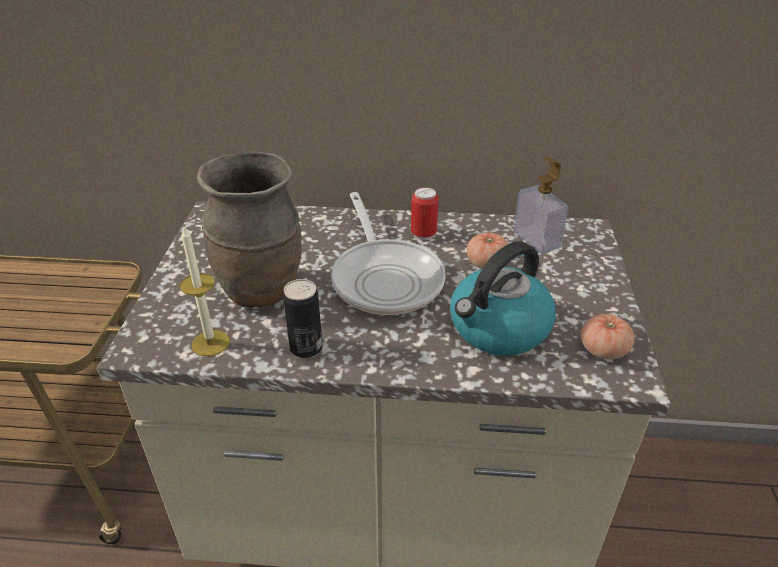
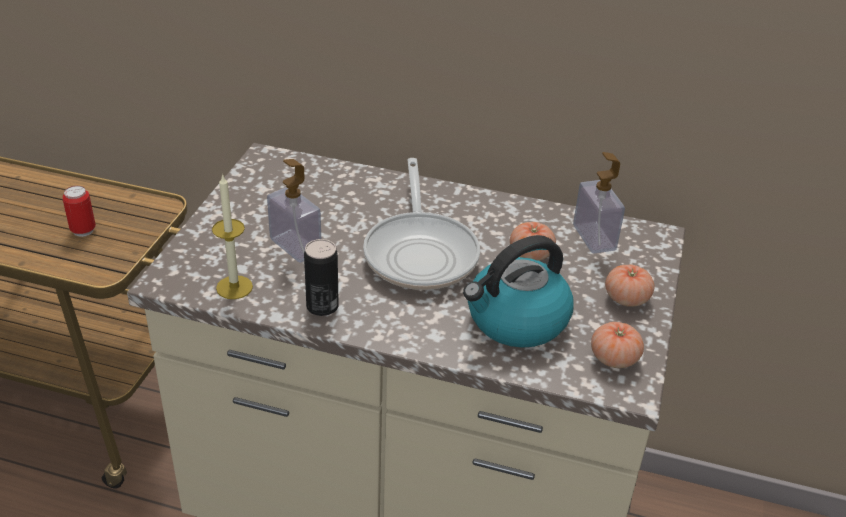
camera: 10 degrees right, 0 degrees up
brown vase [197,152,302,307] -> soap dispenser [267,159,321,263]
can [411,187,438,240] -> can moved to [62,186,96,237]
none -> tomato [605,264,655,307]

